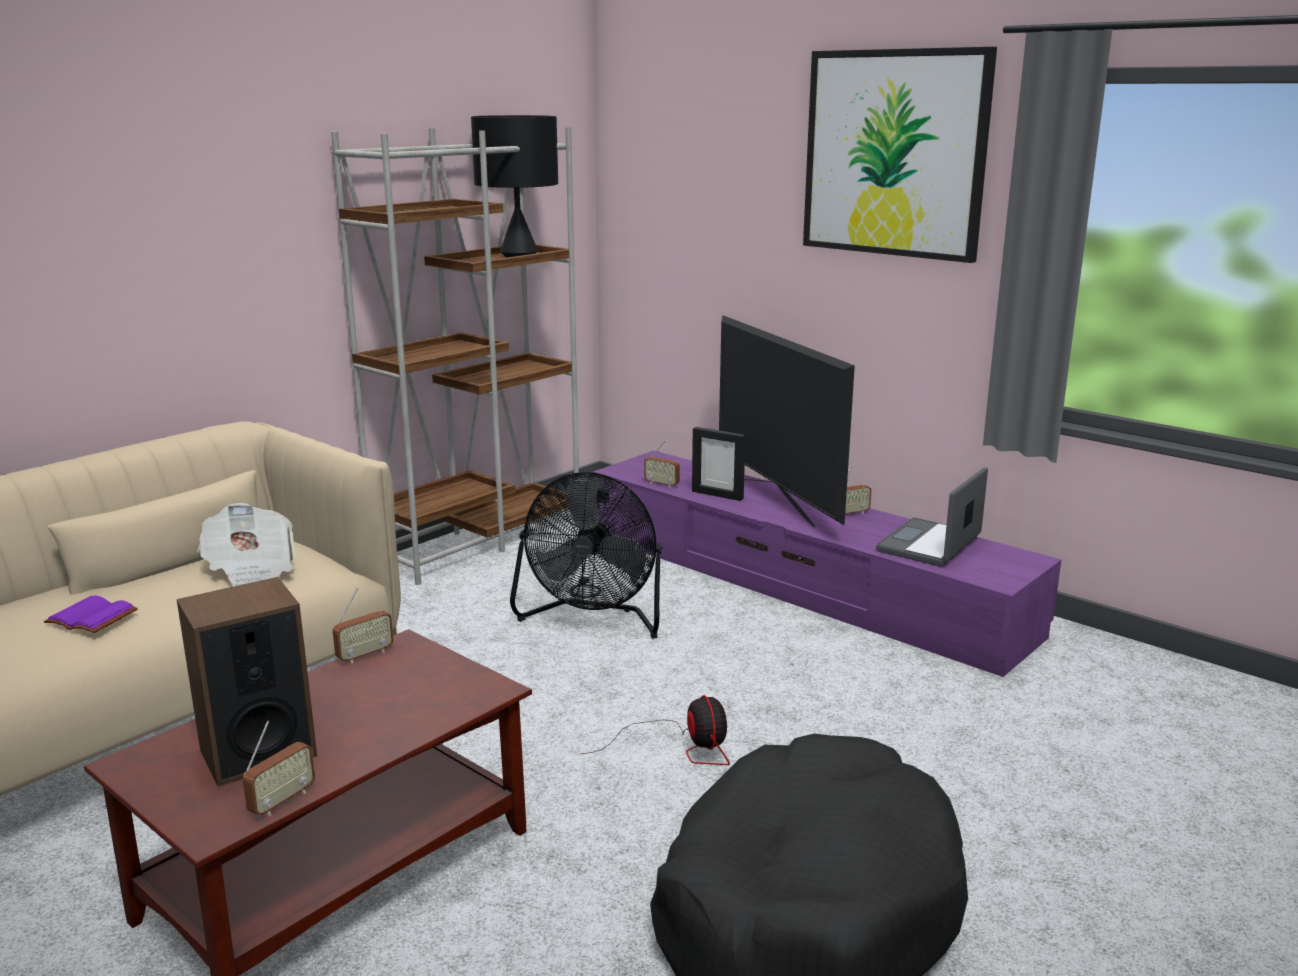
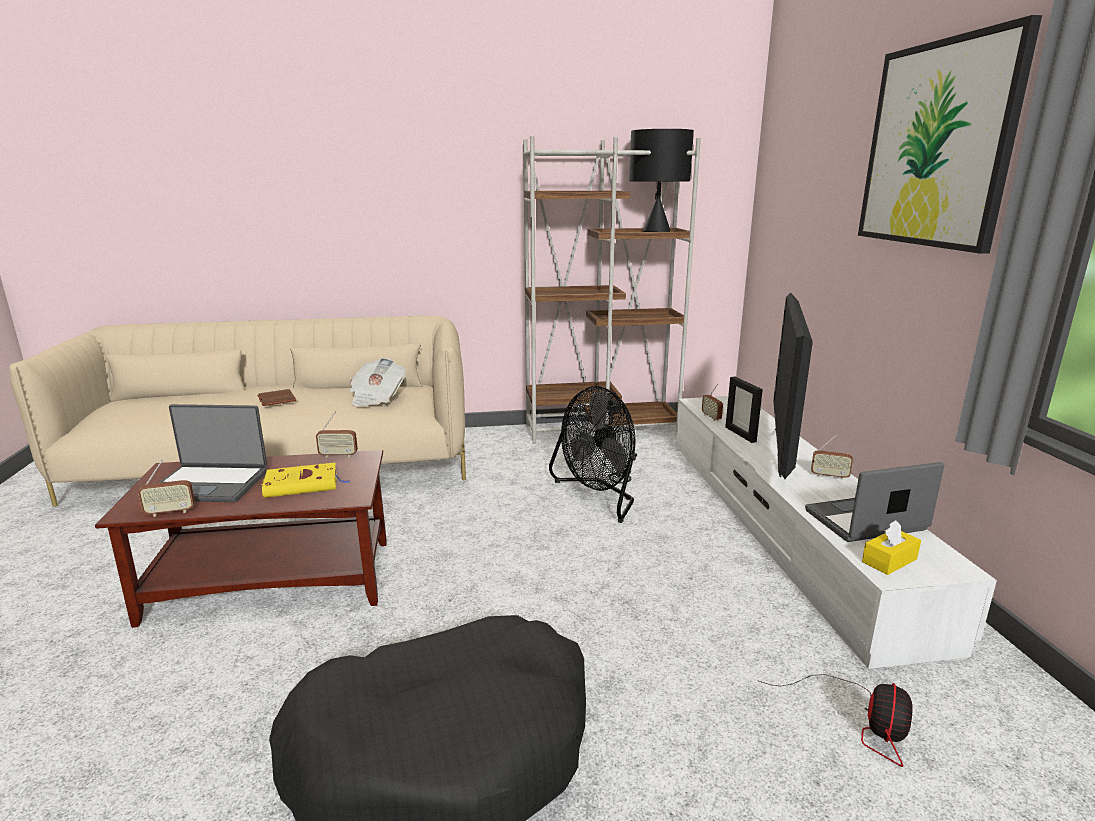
camera: 40 degrees right, 0 degrees up
purple book [44,596,138,633] -> brown book [257,389,296,406]
speaker [177,577,317,786] -> laptop [159,404,267,502]
fan [581,695,730,765] -> fan moved to [759,674,913,767]
purple tv stand [593,451,1062,677] -> white tv stand [676,396,997,669]
none -> yellow book [261,462,351,498]
none -> yellow tissue box [862,520,921,575]

